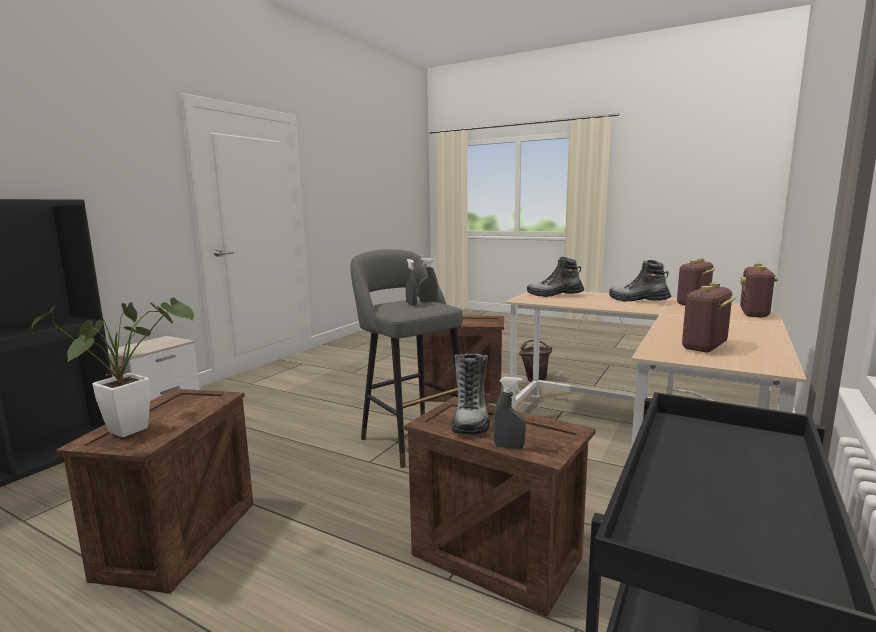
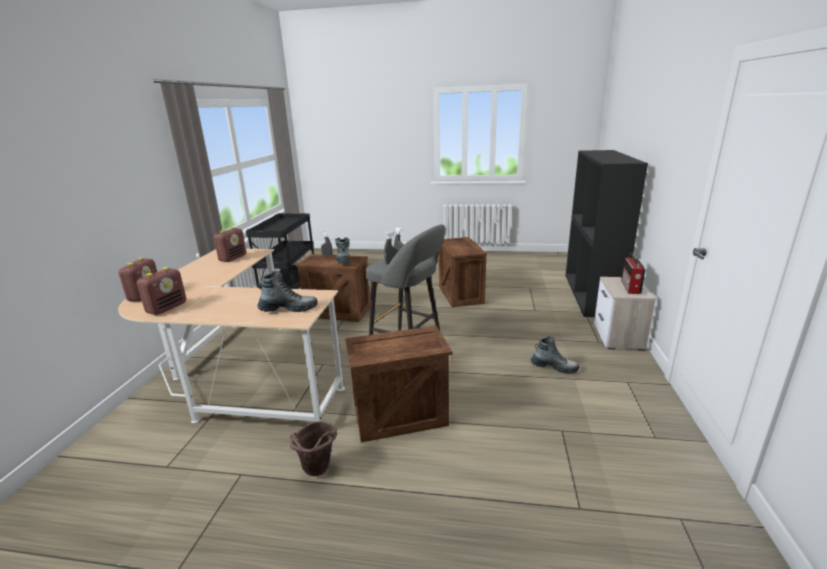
camera: 160 degrees right, 10 degrees up
potted plant [31,298,194,437] -> none
boot [609,260,671,302] -> boot moved to [531,336,579,374]
none -> radio [621,253,646,294]

